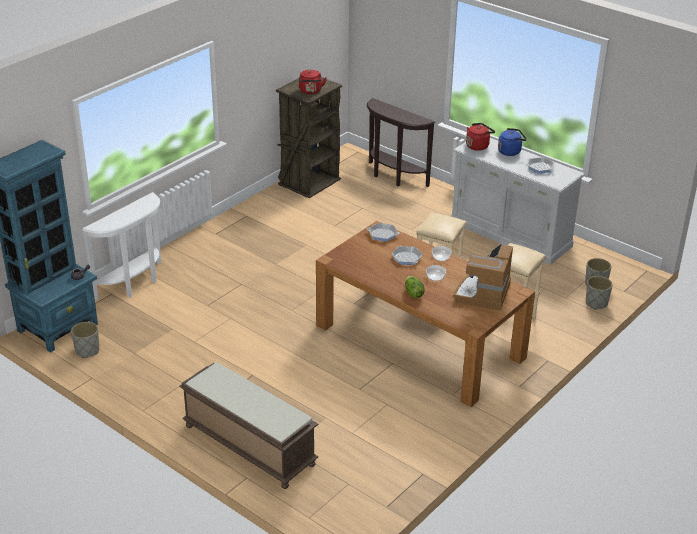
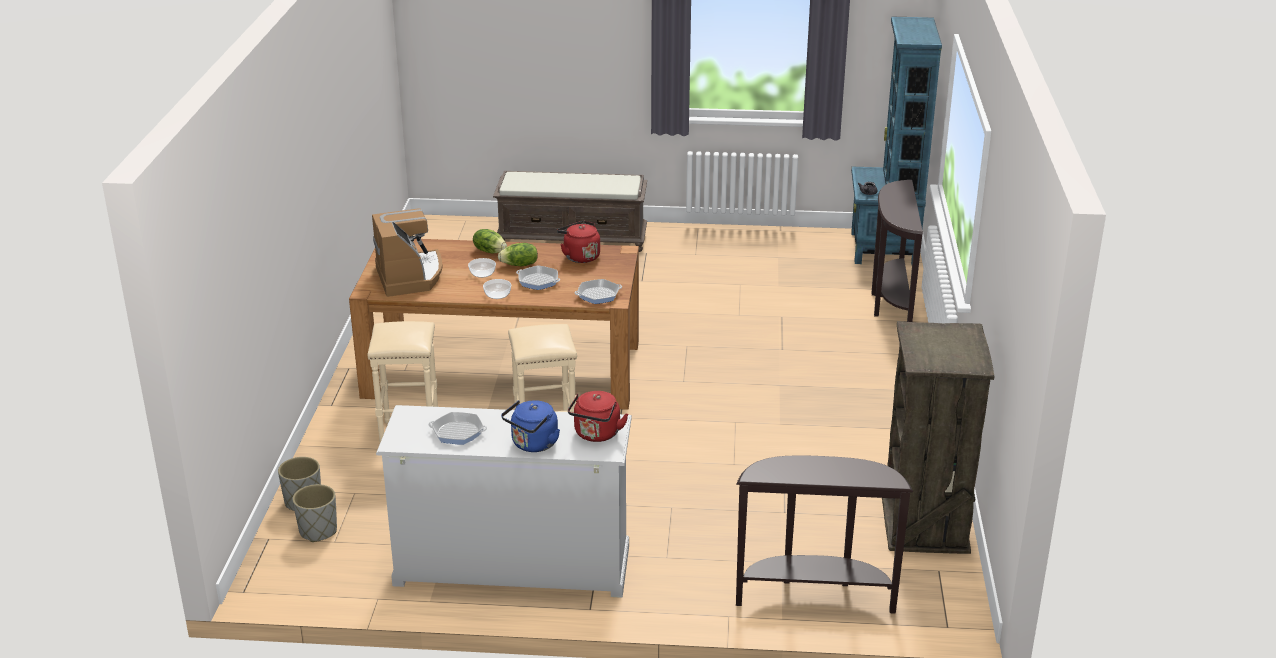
camera: 145 degrees right, 5 degrees down
grey planter [71,322,99,358] -> none
white console table [82,192,161,300] -> brown console table [871,180,923,322]
red kettle [299,70,327,94] -> red kettle moved to [557,221,600,263]
none -> lettuce [498,243,538,266]

